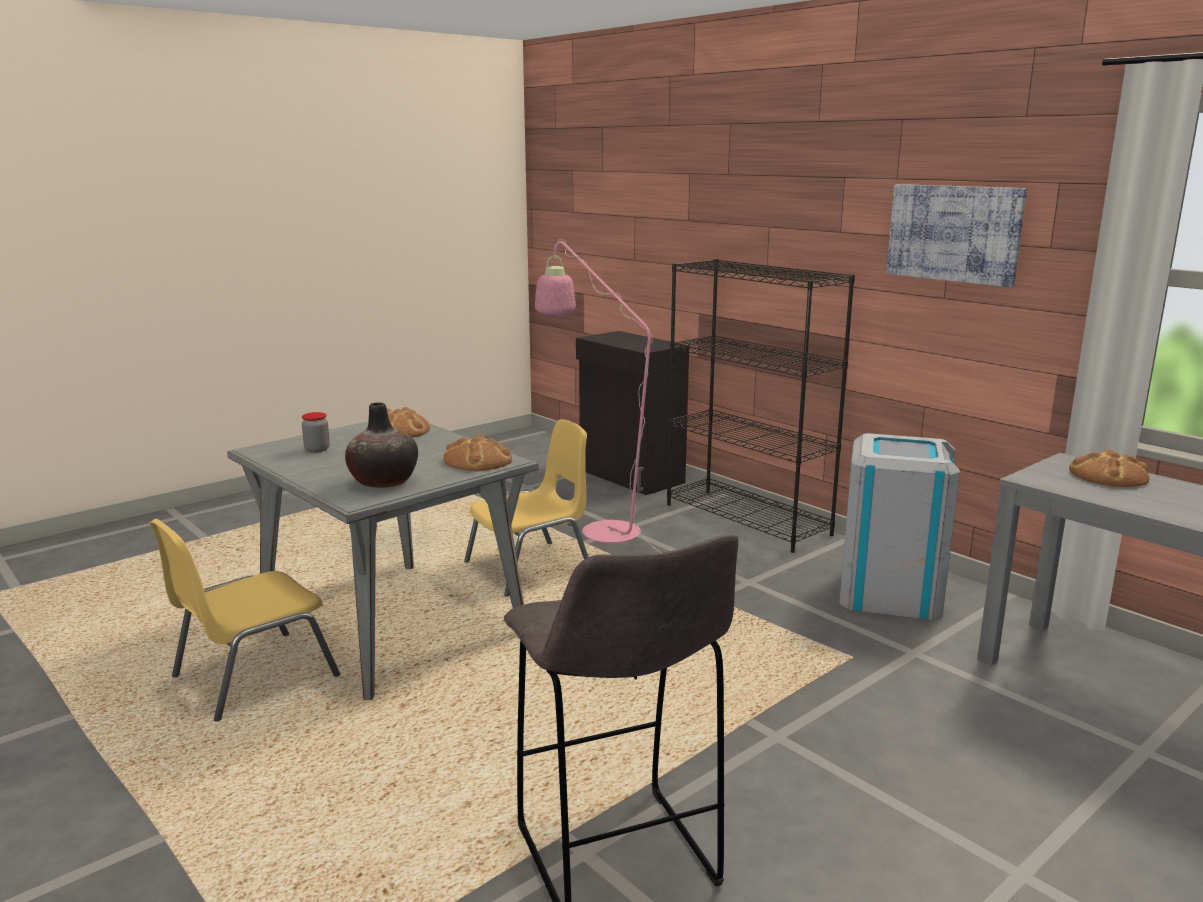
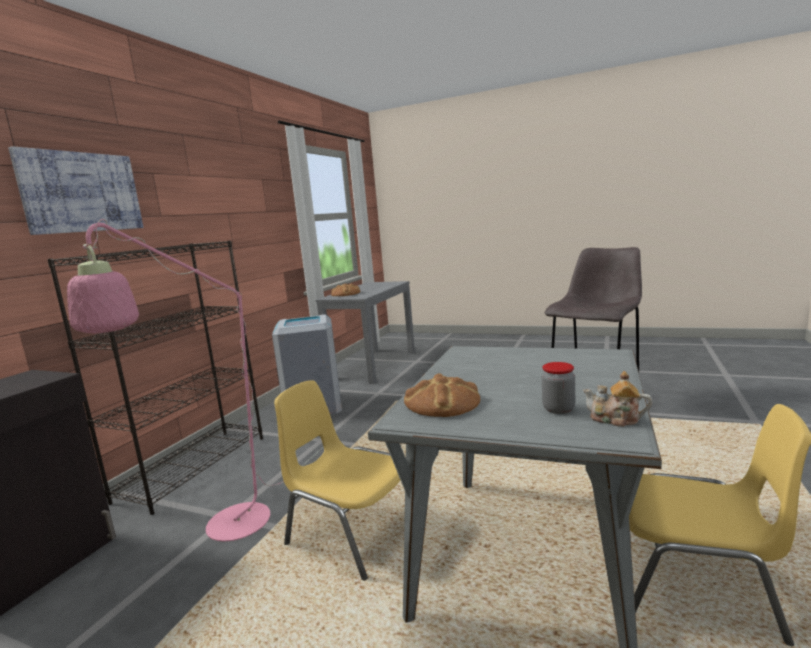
camera: 115 degrees left, 5 degrees down
vase [345,402,418,488] -> none
bread [443,434,512,471] -> none
picture [886,184,1027,287] -> picture moved to [8,146,143,235]
none -> teapot [582,371,652,427]

